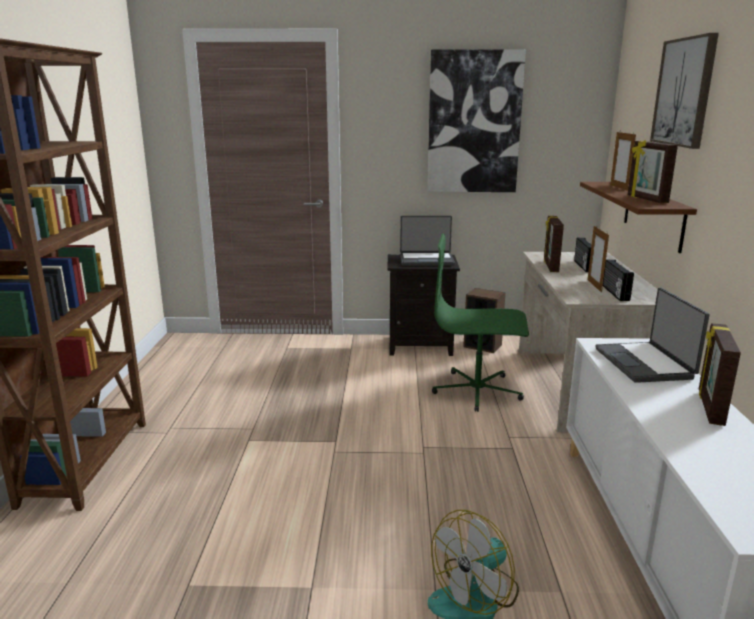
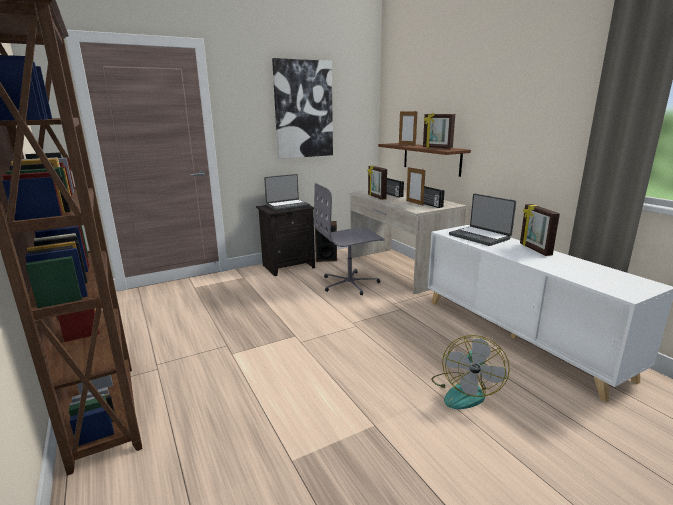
camera: 30 degrees left, 0 degrees up
green office chair [432,234,529,412] -> grey office chair [314,183,385,295]
picture [650,33,719,149] -> none

